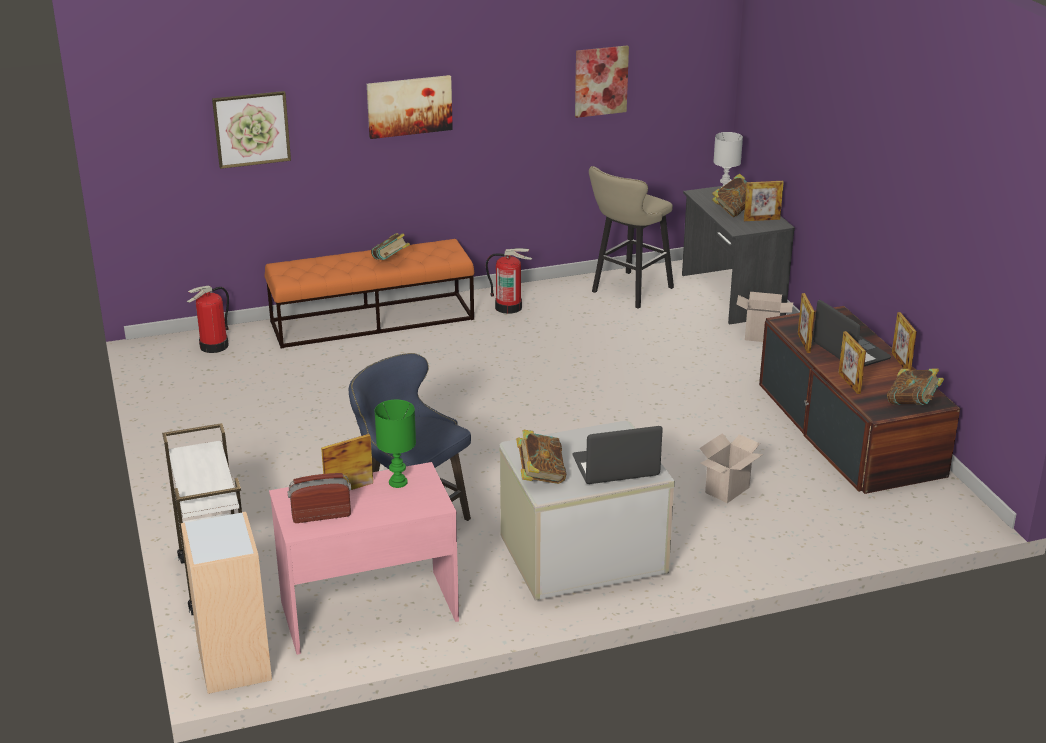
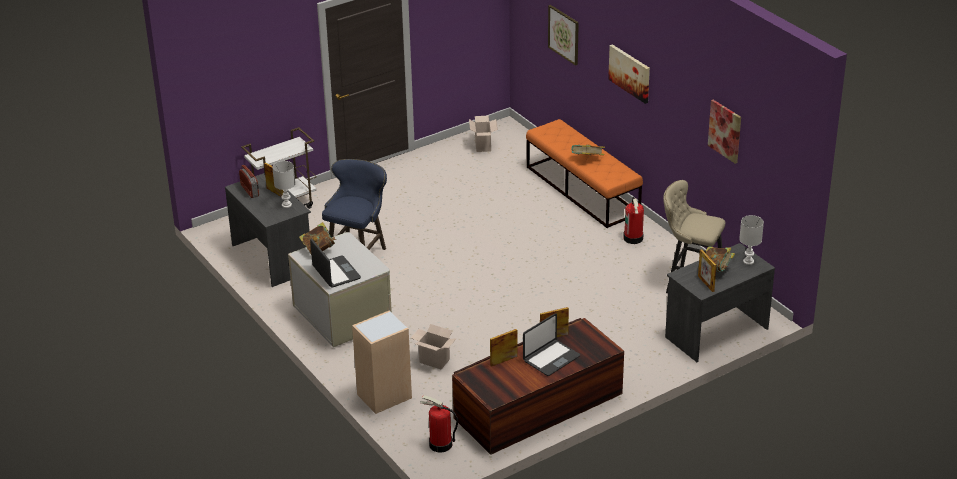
camera: 75 degrees right, 5 degrees up
bookcase [181,512,272,694] -> bookcase moved to [352,311,412,414]
fire extinguisher [186,286,229,353] -> fire extinguisher moved to [420,395,458,452]
pink desk [269,462,459,655] -> grey desk [225,173,311,287]
green table lamp [374,399,416,488] -> white table lamp [272,161,295,208]
cardboard box [736,292,793,342] -> cardboard box moved to [469,116,498,152]
book [887,369,944,405] -> none
picture frame [892,312,917,370] -> none

